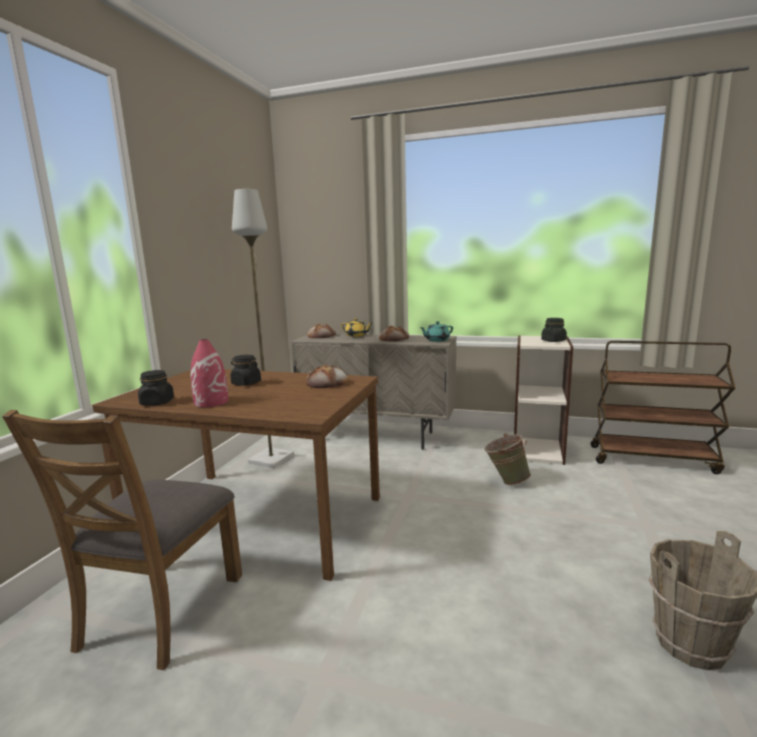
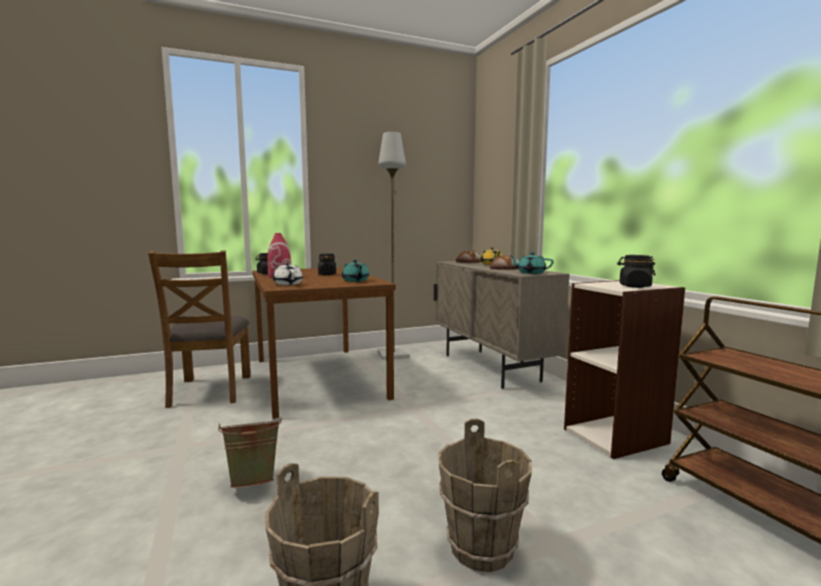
camera: 50 degrees right, 5 degrees down
brown chair [2,410,242,670] -> brown chair turned 75 degrees counterclockwise [148,250,251,408]
bread [306,364,348,388] -> turquoise teapot [342,259,369,282]
green bucket [484,433,531,485] -> green bucket moved to [218,416,282,488]
none -> white teapot [273,262,303,285]
none -> brown bucket [438,419,532,572]

